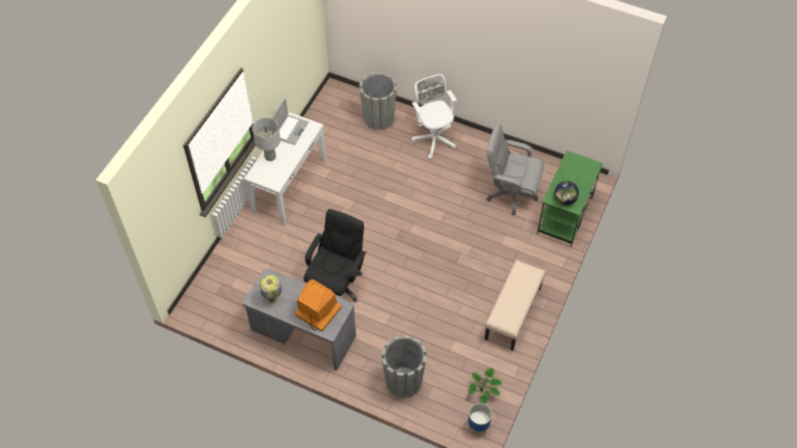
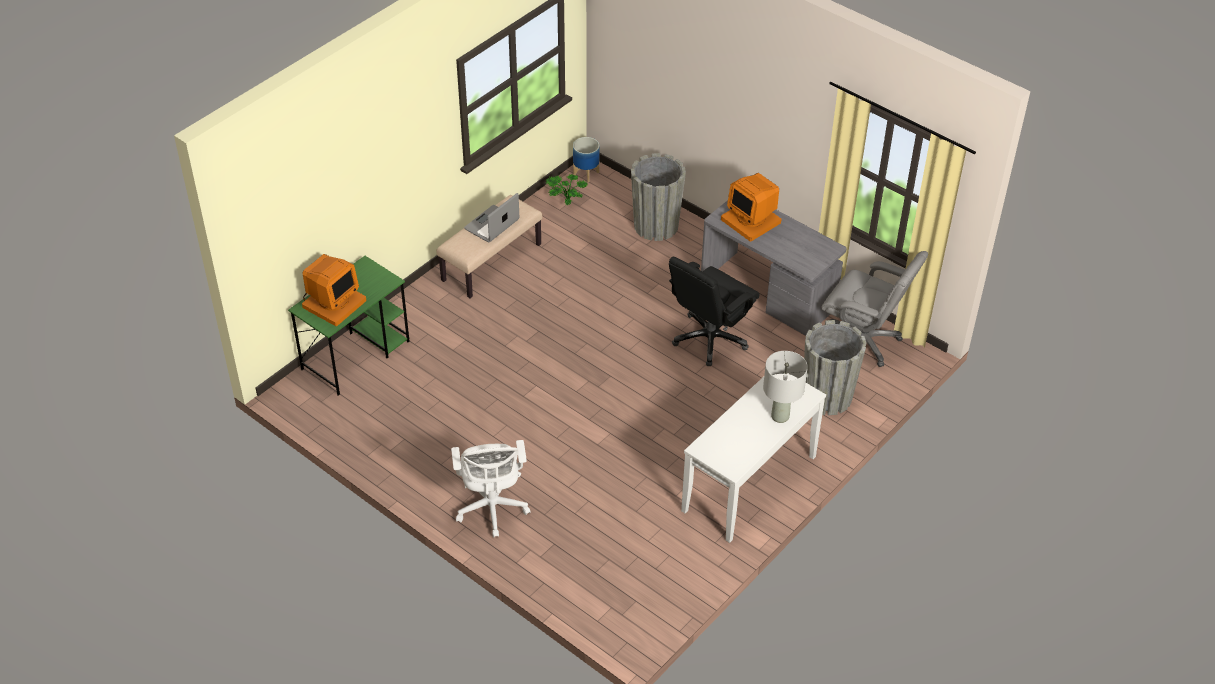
camera: 165 degrees left, 10 degrees down
table lamp [259,275,282,304] -> none
laptop [272,99,309,145] -> laptop moved to [464,193,519,243]
grey planter [359,72,397,131] -> grey planter moved to [804,320,866,415]
grey office chair [487,123,544,215] -> grey office chair moved to [821,251,928,367]
globe [554,181,579,205] -> none
none -> monitor [302,254,366,326]

